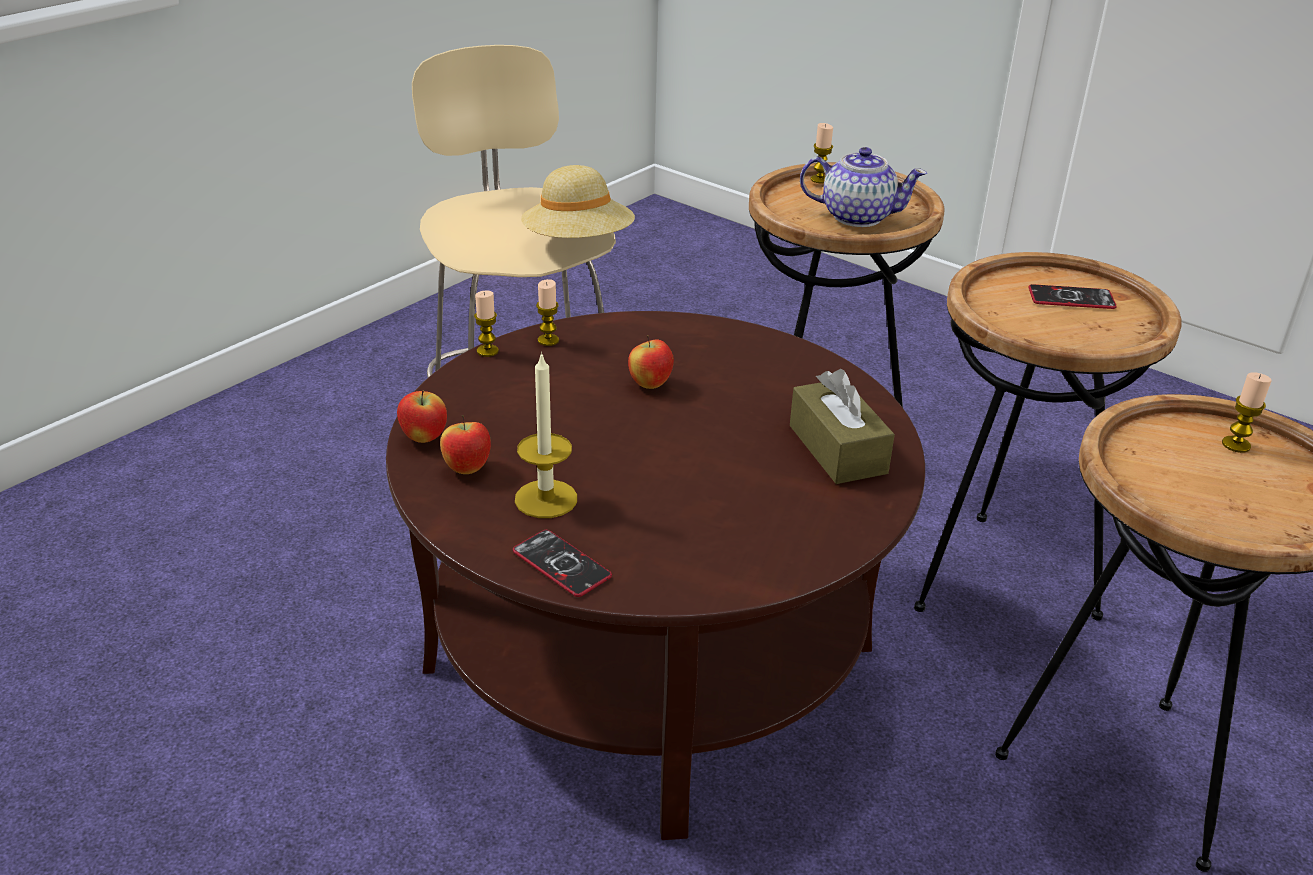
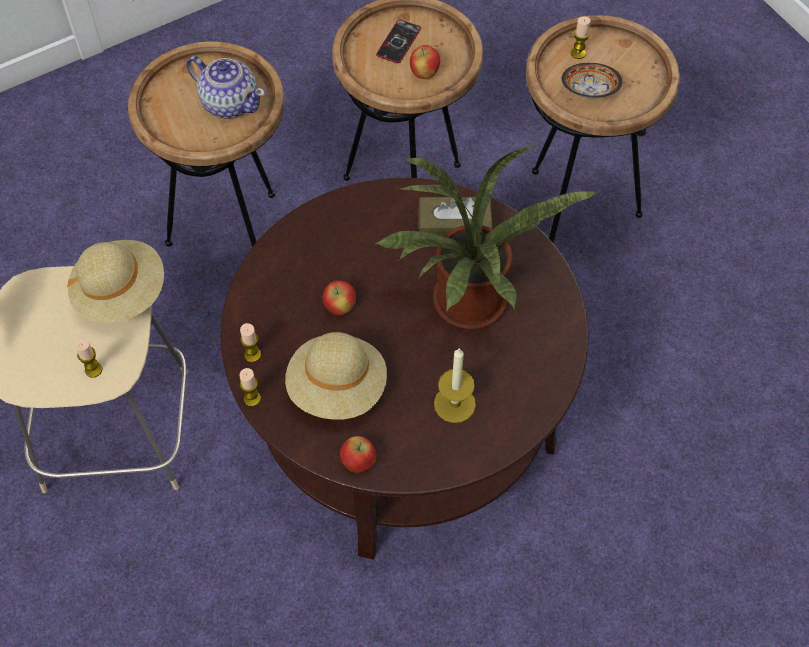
camera: 70 degrees left, 25 degrees up
apple [440,415,491,474] -> apple moved to [410,45,440,79]
phone [512,530,612,597] -> none
teapot [800,147,927,227] -> teapot turned 90 degrees clockwise [186,56,265,119]
candle [811,123,833,183] -> candle moved to [75,339,102,378]
none -> beige hat [285,332,387,420]
none -> potted plant [374,144,600,329]
none -> bowl [562,63,622,98]

